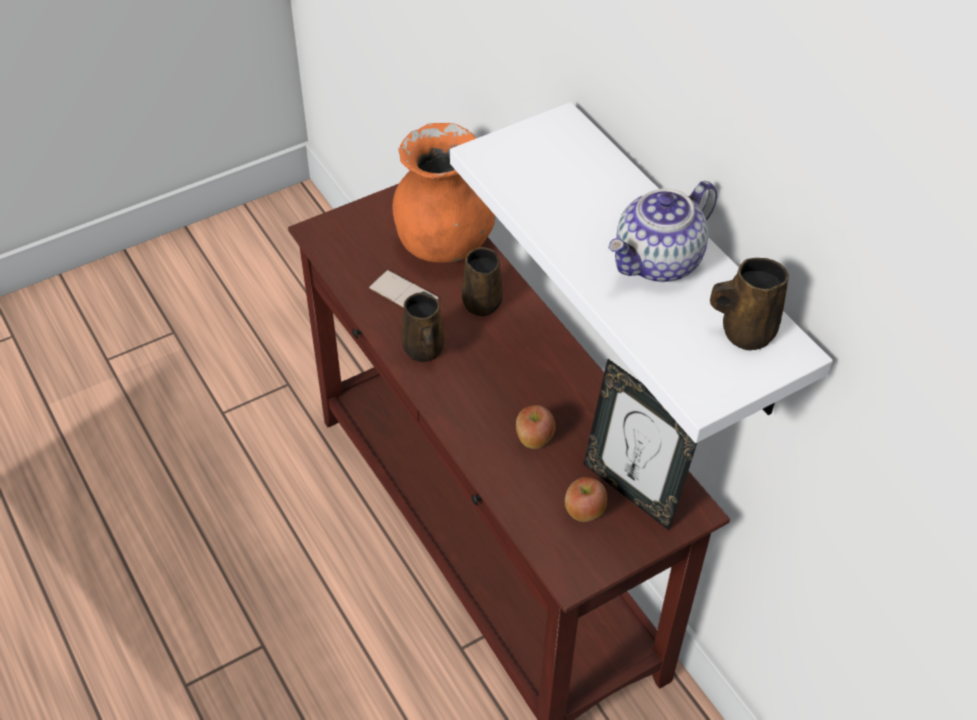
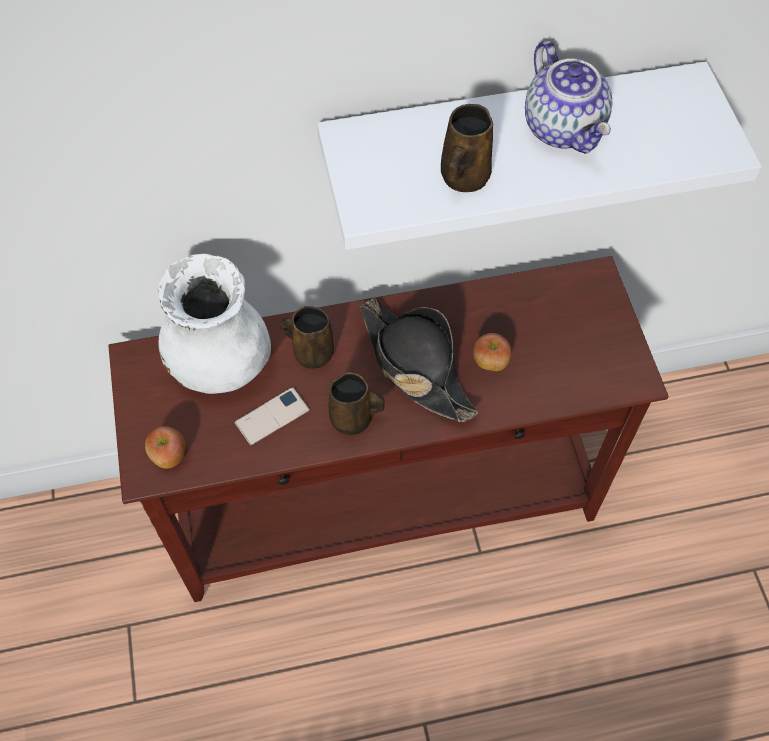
camera: 70 degrees left, 10 degrees up
orange vase [392,123,495,263] -> white vase [157,254,271,394]
apple [565,477,607,522] -> apple moved to [145,426,185,469]
picture frame [584,359,697,530] -> none
brown mug [710,258,789,350] -> brown mug moved to [441,104,493,192]
none -> black hat [360,298,478,422]

